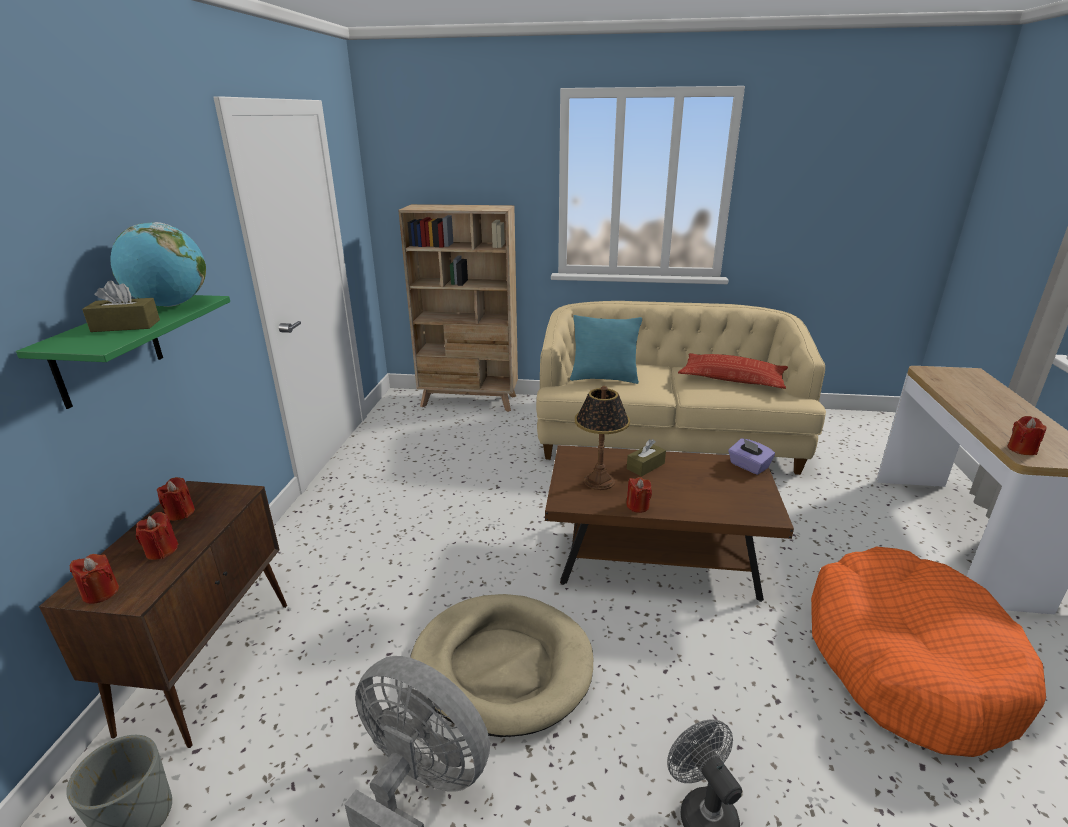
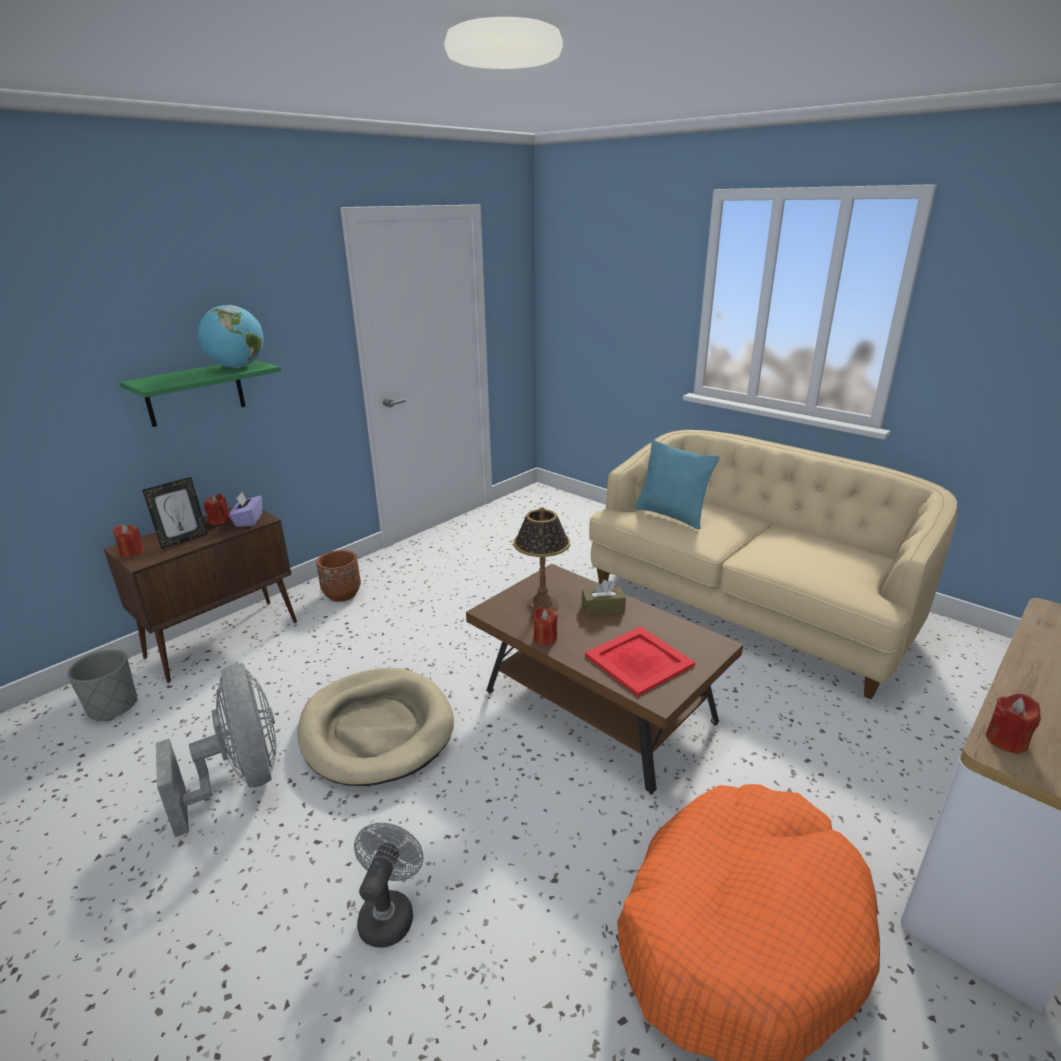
camera: 35 degrees right, 0 degrees up
brown tissue box [82,280,160,332] -> none
red candle [136,512,178,560] -> picture frame [142,477,208,549]
beige bookcase [398,204,518,412] -> none
pillow [678,353,788,389] -> none
purple tissue box [728,439,775,475] -> purple tissue box moved to [229,492,262,527]
none -> brown planter [316,550,361,602]
none -> red tray [585,627,695,696]

